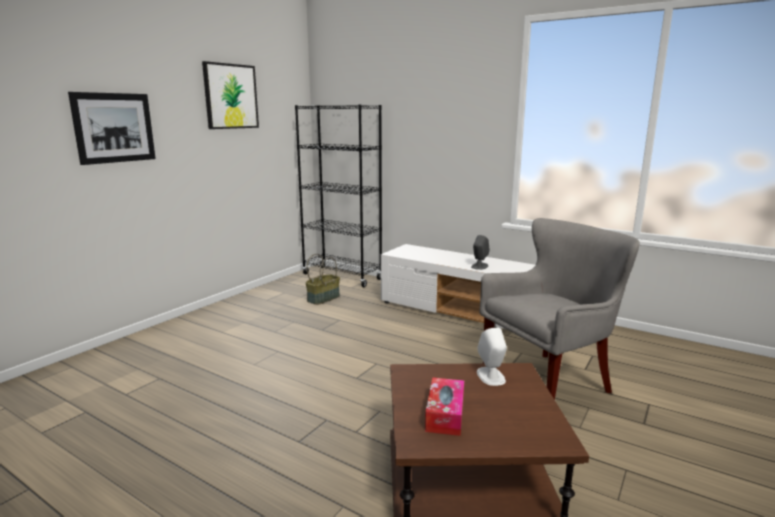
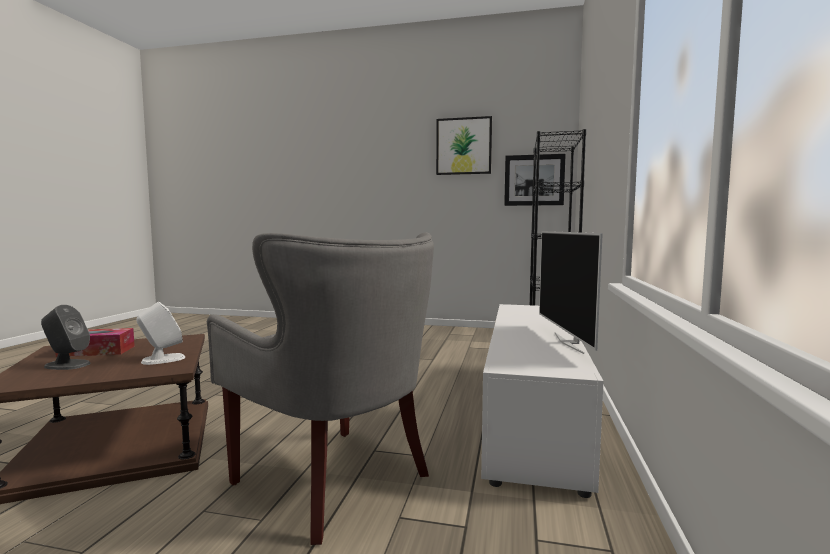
camera: 70 degrees right, 10 degrees down
picture [68,92,156,165] -> picture moved to [504,154,566,206]
basket [305,254,340,305] -> none
grey speaker [471,235,490,270] -> grey speaker moved to [41,305,91,370]
none -> television [539,231,603,354]

